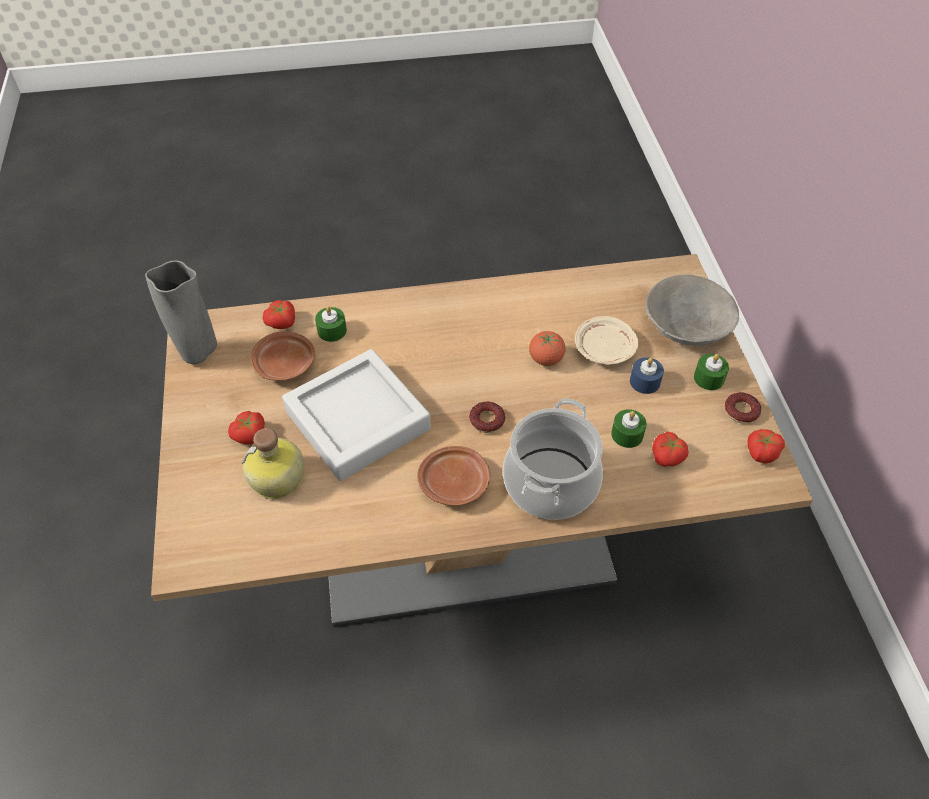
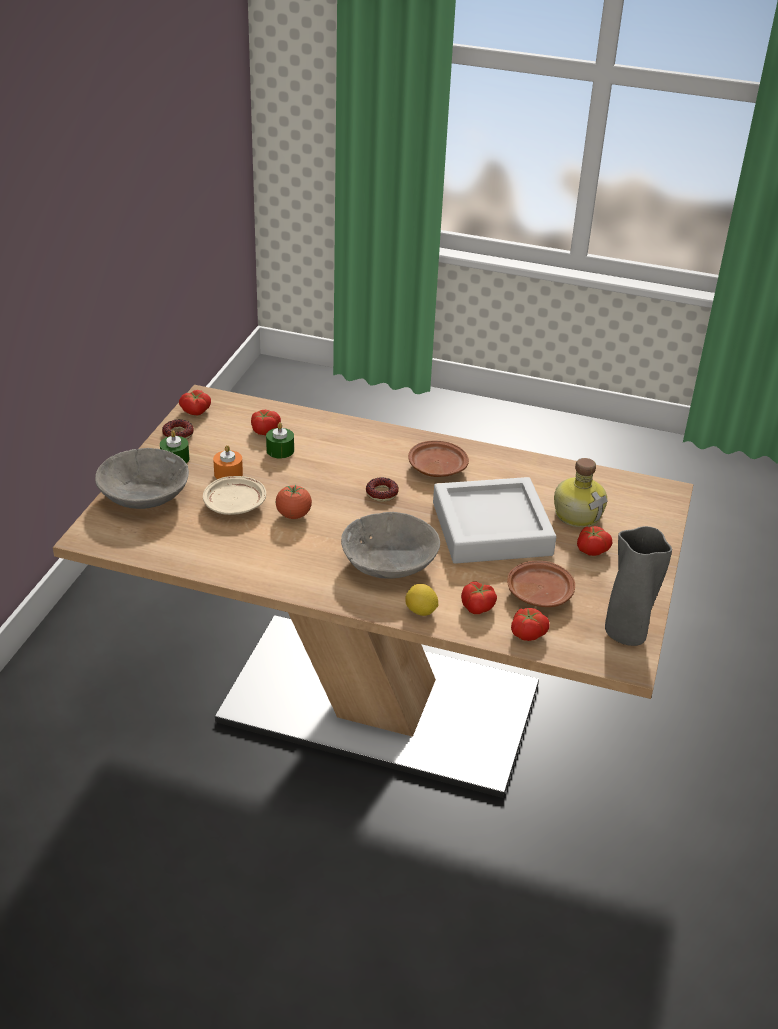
camera: 155 degrees left, 15 degrees down
green candle [315,306,347,342] -> tomato [461,582,497,614]
cooking pot [503,399,603,520] -> none
blue candle [630,357,664,394] -> orange candle [213,445,243,479]
none -> grey bowl [341,512,440,579]
none -> lemon [405,584,438,616]

